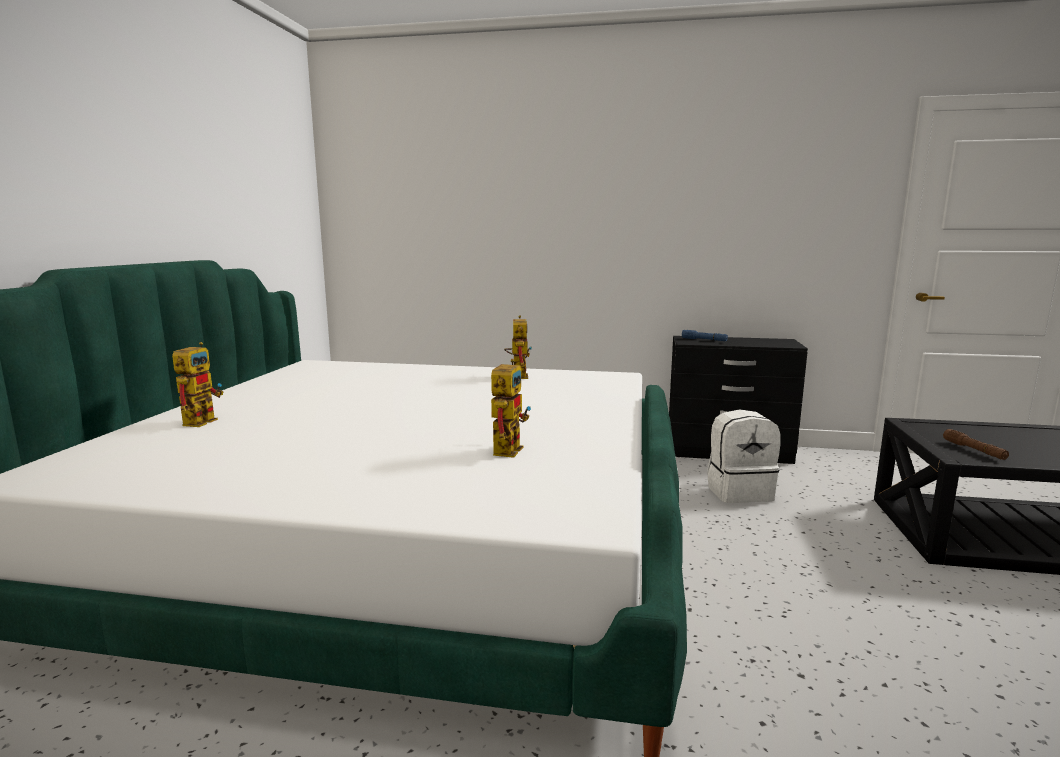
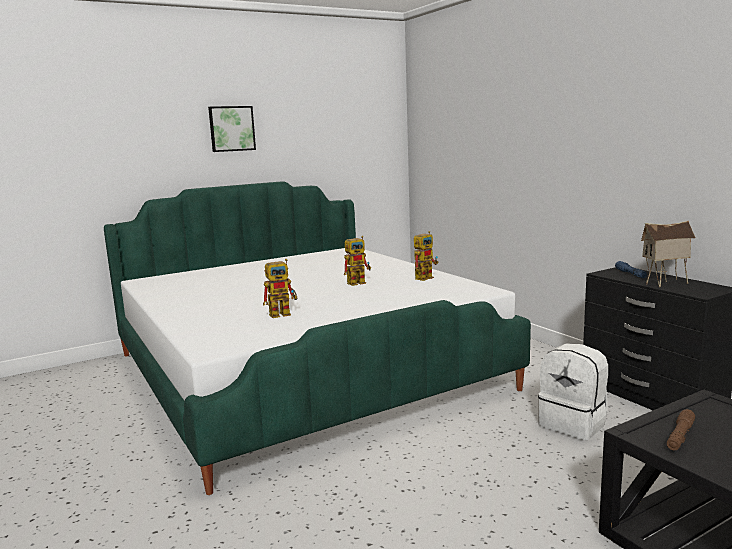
camera: 50 degrees right, 0 degrees up
toy robot [172,342,224,427] -> toy robot moved to [344,236,371,286]
none -> picture [208,106,256,152]
none -> toy house [641,221,695,287]

